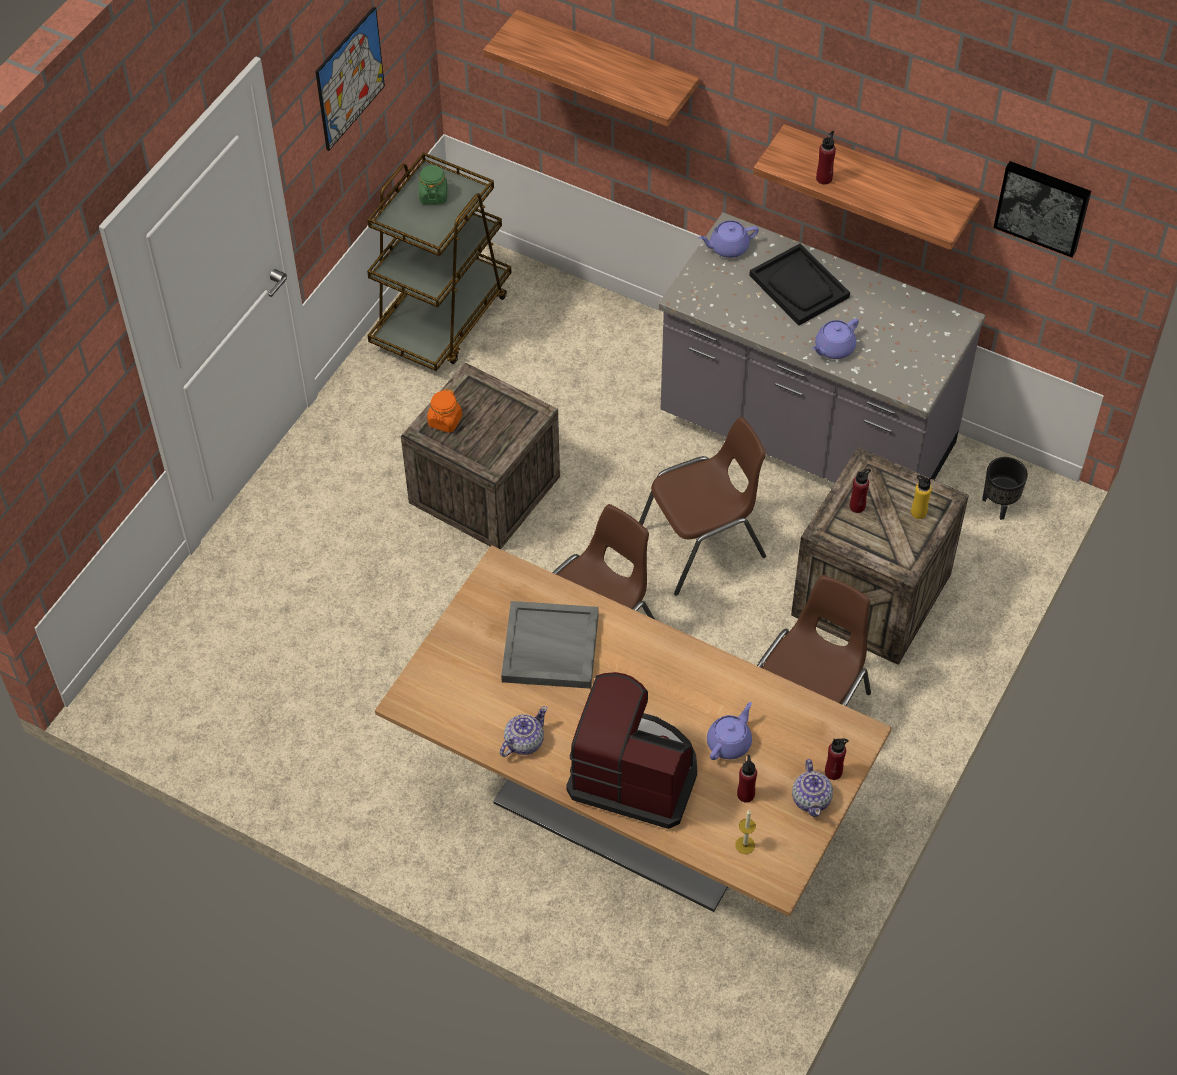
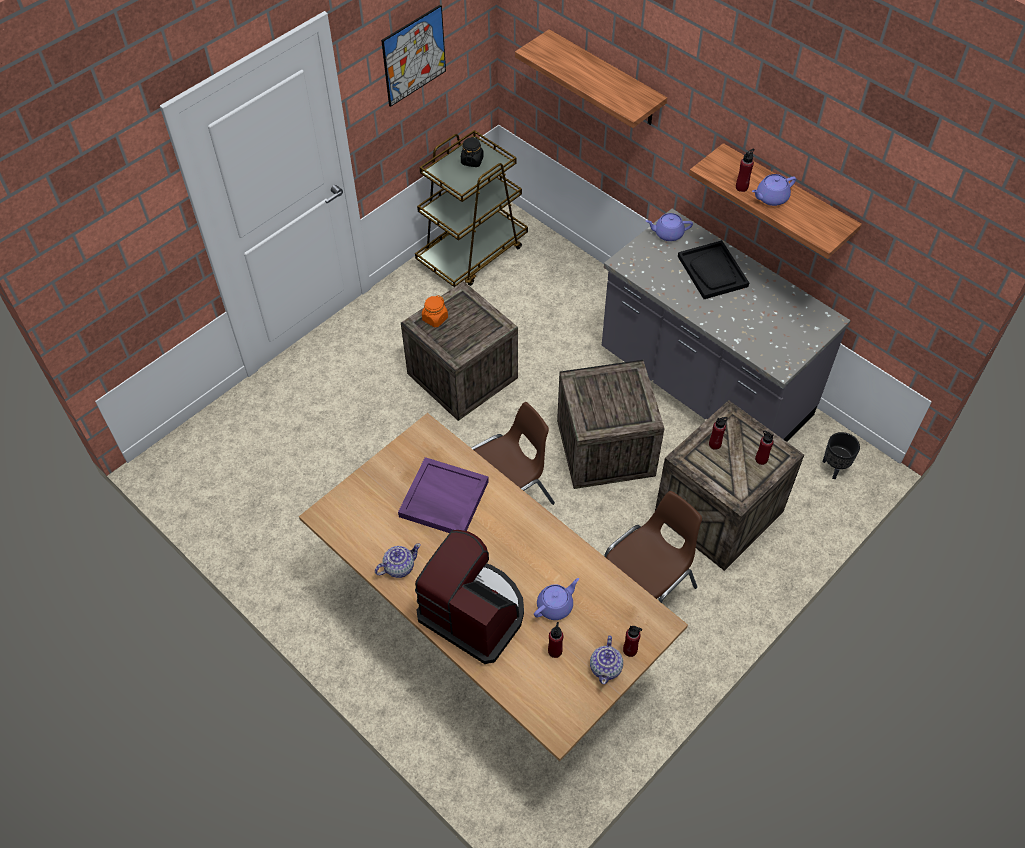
camera: 15 degrees right, 0 degrees up
green jar [419,164,447,205] -> black jar [461,137,484,167]
grey tray [501,601,599,689] -> purple tray [398,457,489,533]
brown chair [639,417,766,596] -> crate [557,360,665,489]
candle [735,810,756,854] -> none
purple teapot [812,318,859,359] -> purple teapot moved to [752,174,796,206]
yellow bottle [911,475,932,519] -> red bottle [755,430,774,465]
picture [993,161,1091,258] -> none

